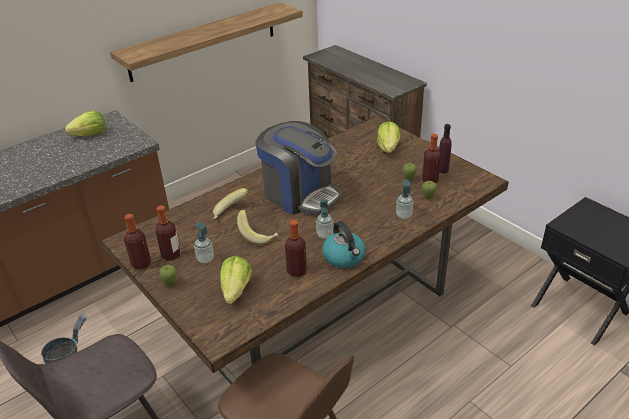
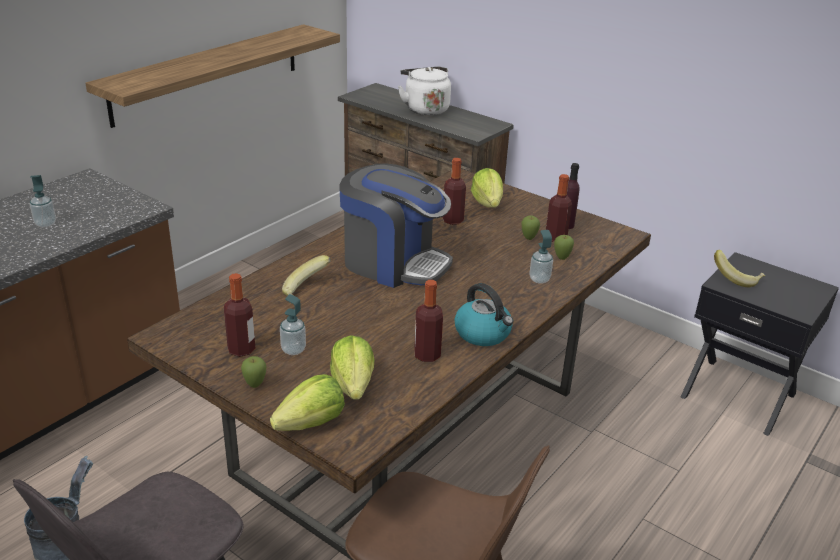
camera: 15 degrees left, 5 degrees down
lettuce [65,110,106,136] -> lettuce moved to [270,374,345,431]
bottle [124,214,151,270] -> bottle moved to [443,158,466,225]
banana [237,210,278,245] -> banana moved to [714,250,765,287]
soap dispenser [316,200,333,239] -> soap dispenser moved to [30,175,56,228]
none -> white kettle [398,67,451,115]

